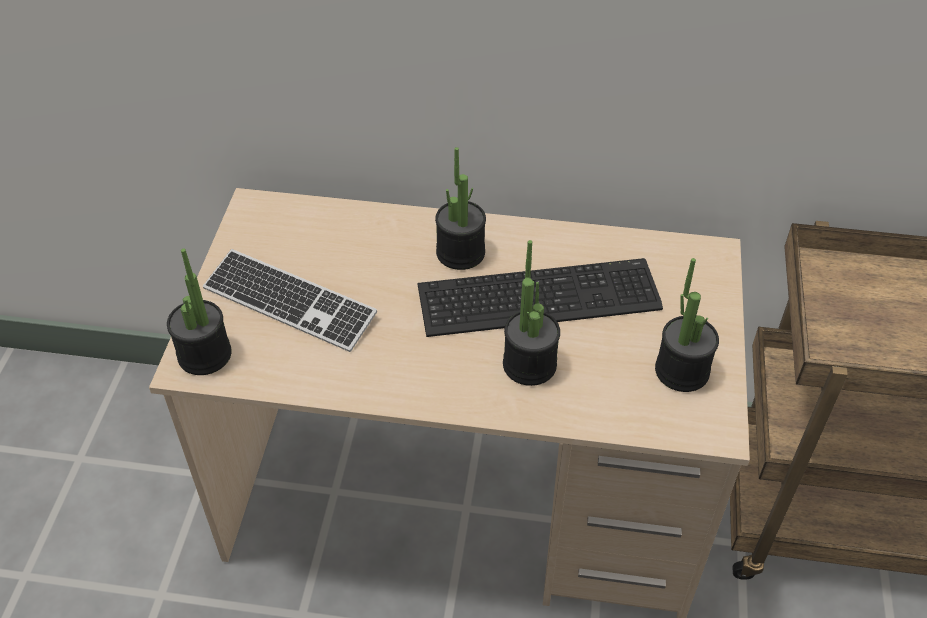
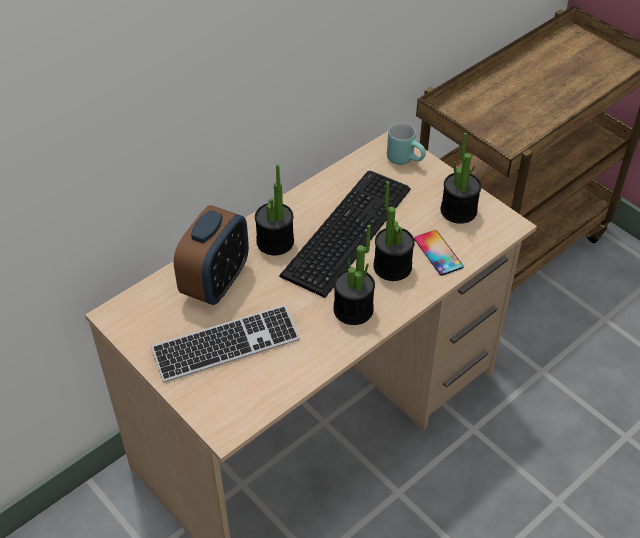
camera: 50 degrees left, 0 degrees up
potted plant [167,248,232,375] -> potted plant moved to [333,225,375,325]
none -> alarm clock [174,205,249,305]
none -> turquoise mug [387,123,426,165]
none -> phone [414,230,464,276]

